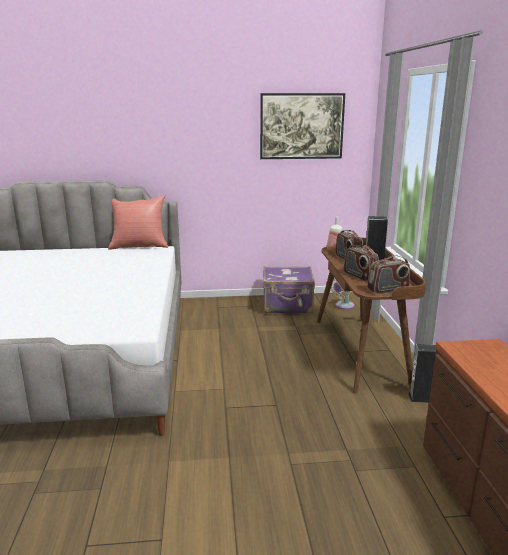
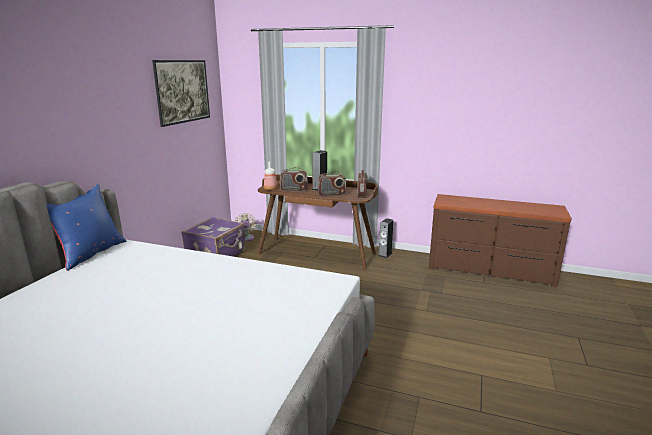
camera: 65 degrees left, 0 degrees up
red pillow [108,195,168,250] -> blue pillow [47,184,126,271]

